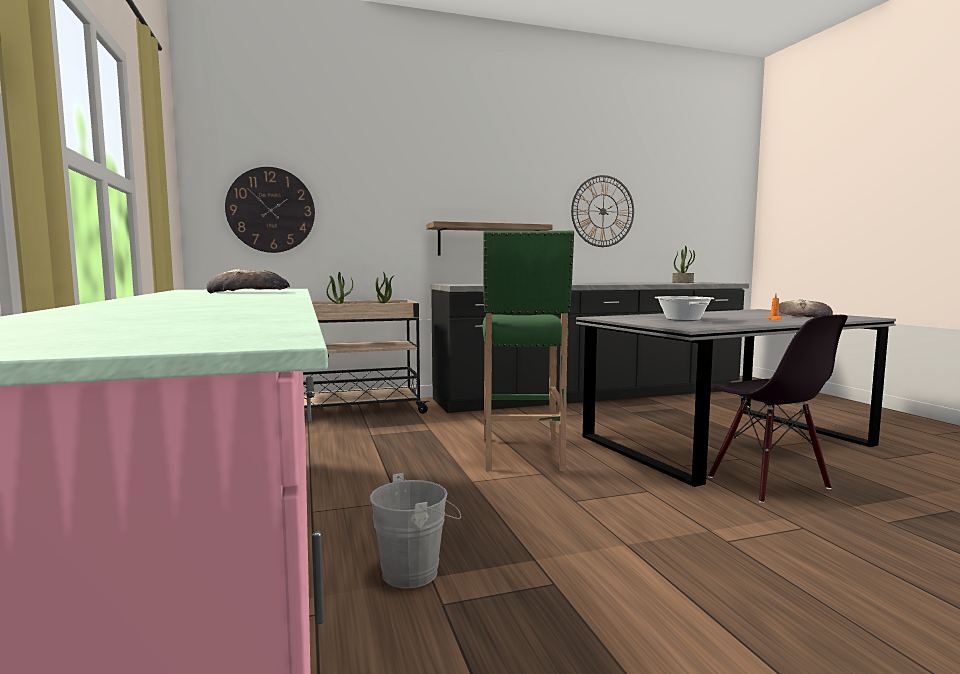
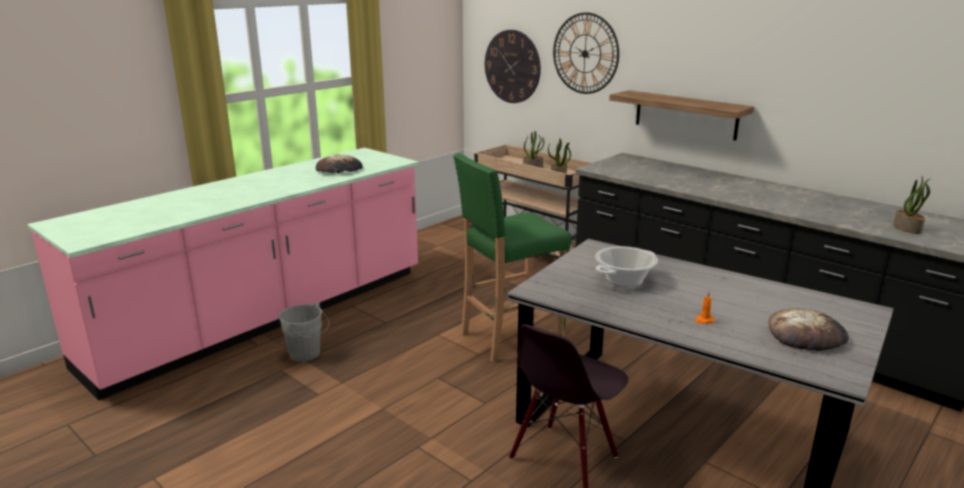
camera: 60 degrees right, 15 degrees up
wall clock [571,175,634,247] -> wall clock moved to [553,12,619,94]

